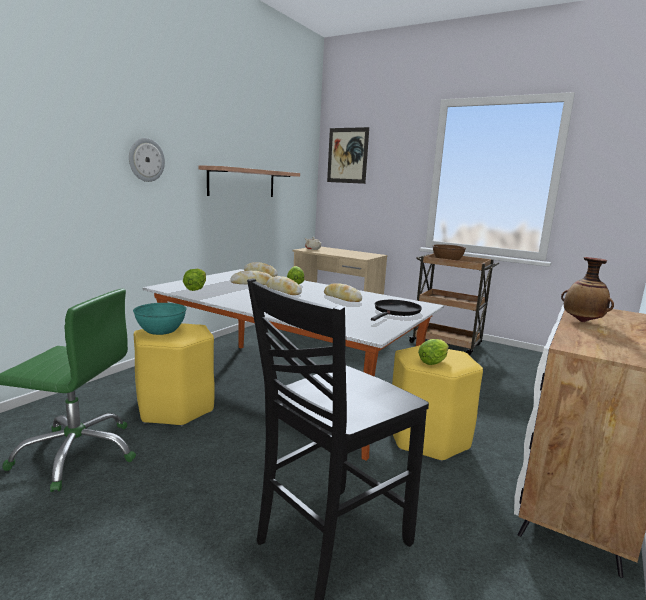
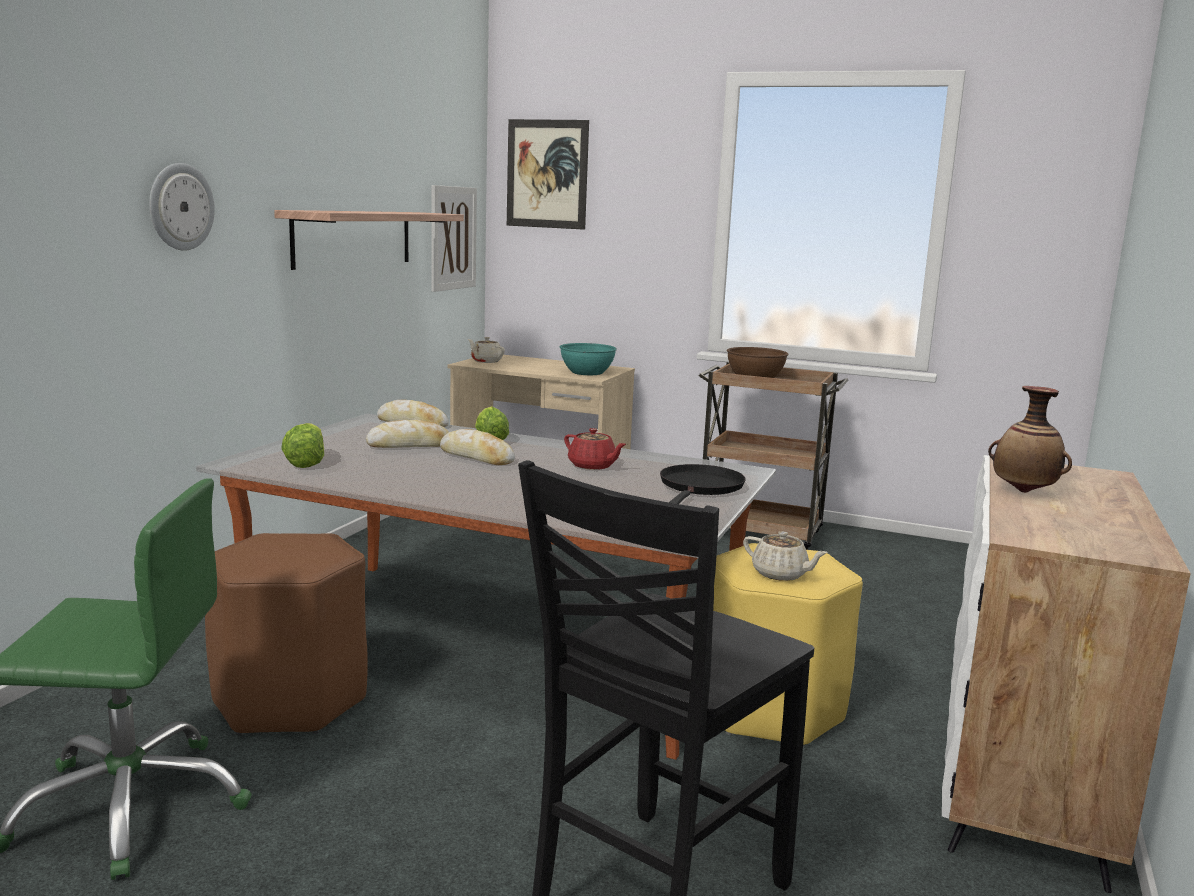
camera: 10 degrees left, 0 degrees up
turquoise bowl [133,303,186,335] -> turquoise bowl moved to [560,343,617,375]
yellow stool [134,323,215,426] -> brown stool [205,533,368,735]
bread [324,283,362,302] -> red teapot [564,428,626,470]
lettuce [418,339,449,365] -> beige teapot [743,531,828,581]
none -> picture [431,185,477,292]

